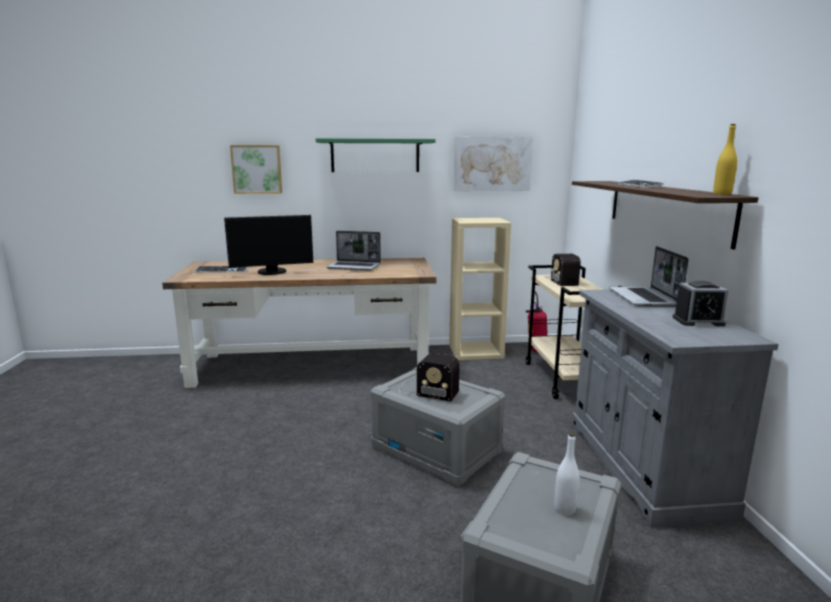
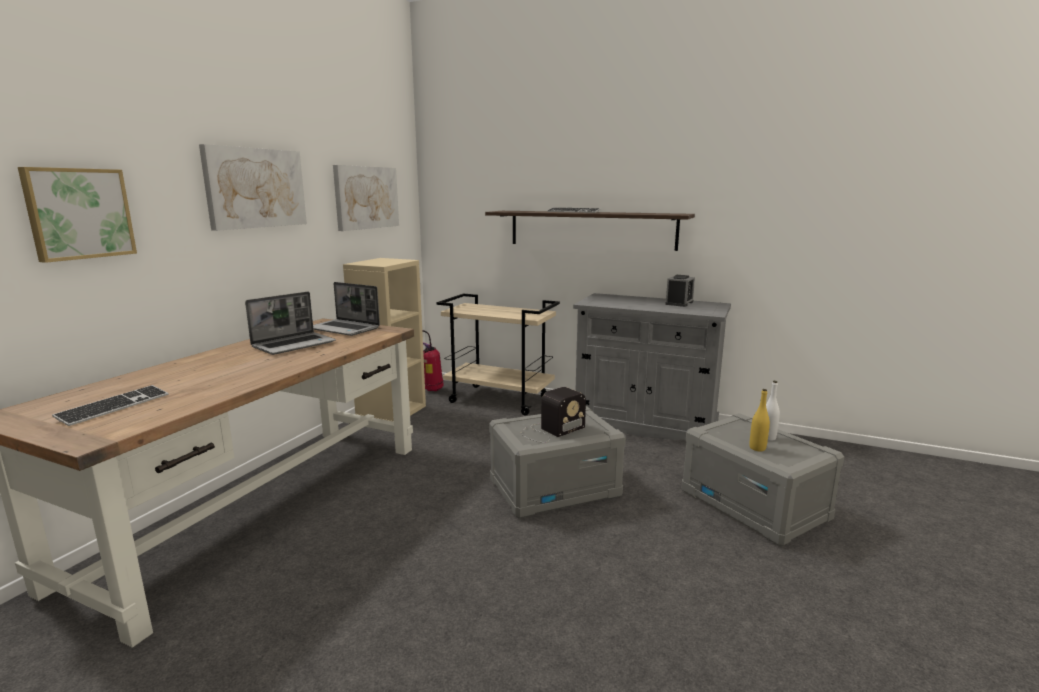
camera: 60 degrees left, 0 degrees up
monitor [224,215,313,275] -> none
green shelf [316,138,436,172] -> picture [199,144,307,231]
radio [546,254,581,286] -> none
laptop [609,246,689,307] -> laptop moved to [313,282,380,336]
yellow bottle [713,124,737,195] -> yellow bottle moved to [750,389,770,451]

